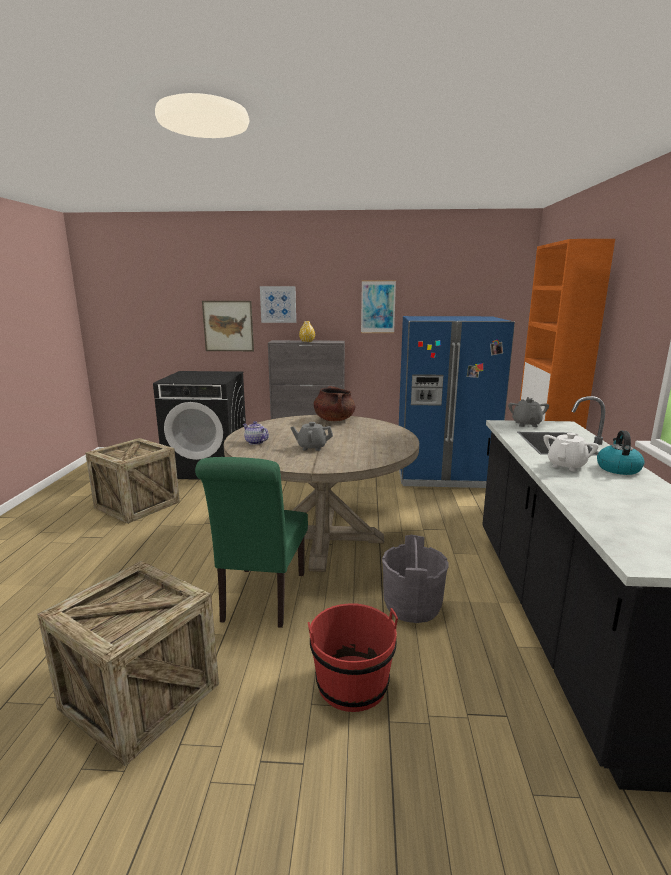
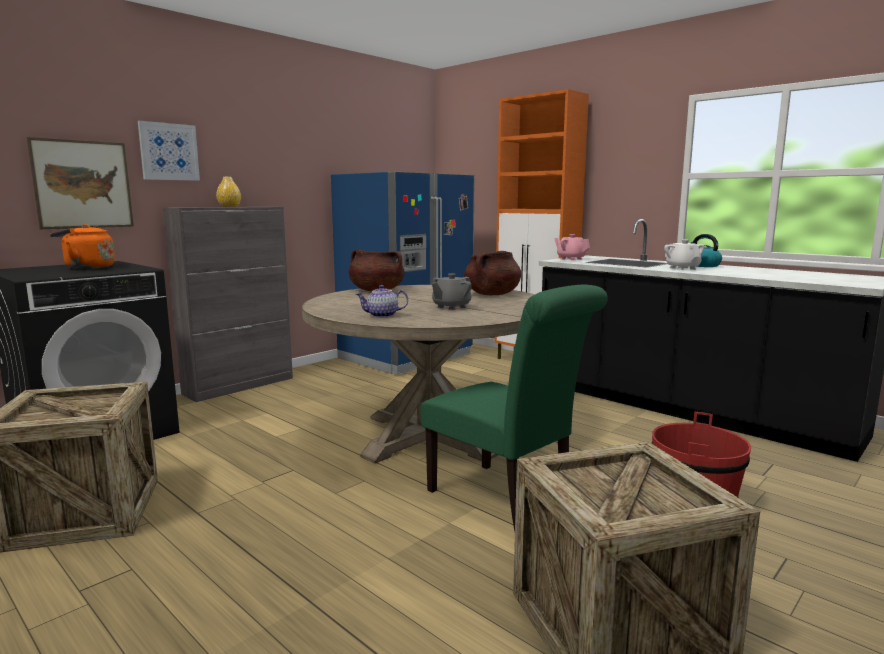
camera: 50 degrees left, 5 degrees down
picture [361,280,396,333] -> none
grey bucket [382,535,449,623] -> none
grey teapot [508,399,549,427] -> pink teapot [554,234,590,260]
none -> orange kettle [50,224,115,269]
none -> brown cooking pot [464,251,521,295]

